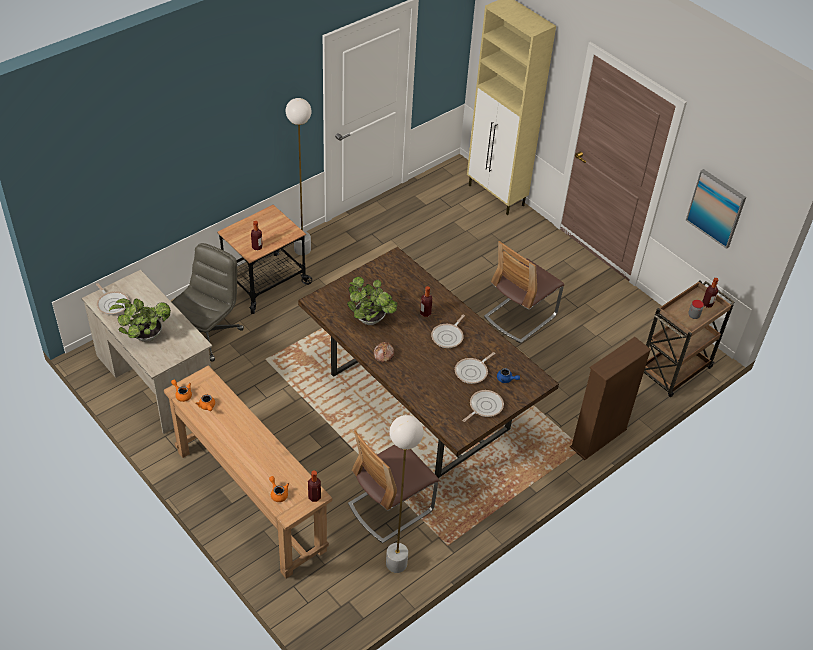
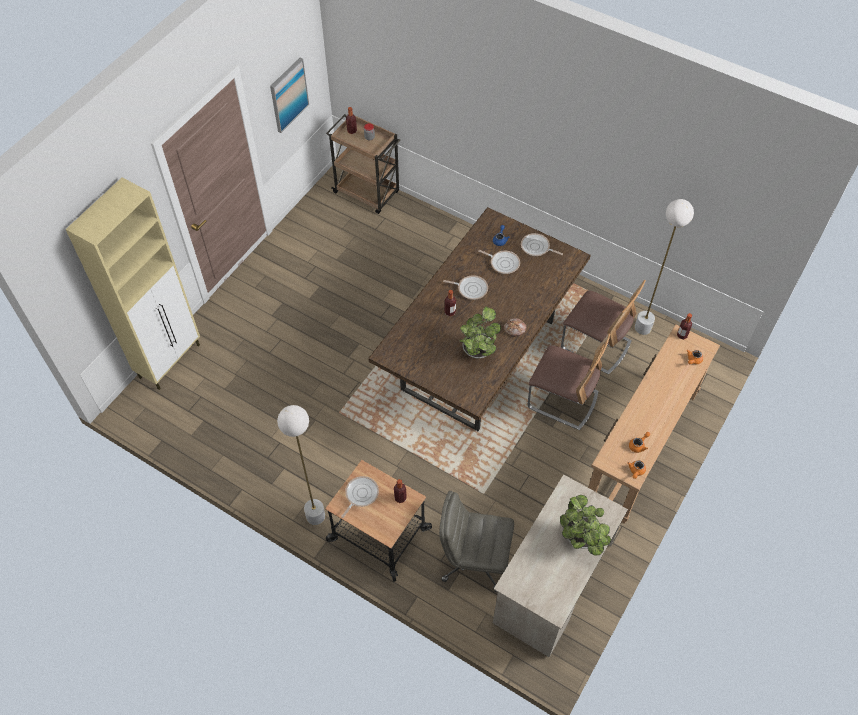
camera: 105 degrees left, 10 degrees up
frying pan [96,283,129,315] -> frying pan moved to [341,476,379,518]
chair [484,241,564,343] -> chair moved to [527,333,610,430]
brown bookcase [570,337,651,460] -> none

